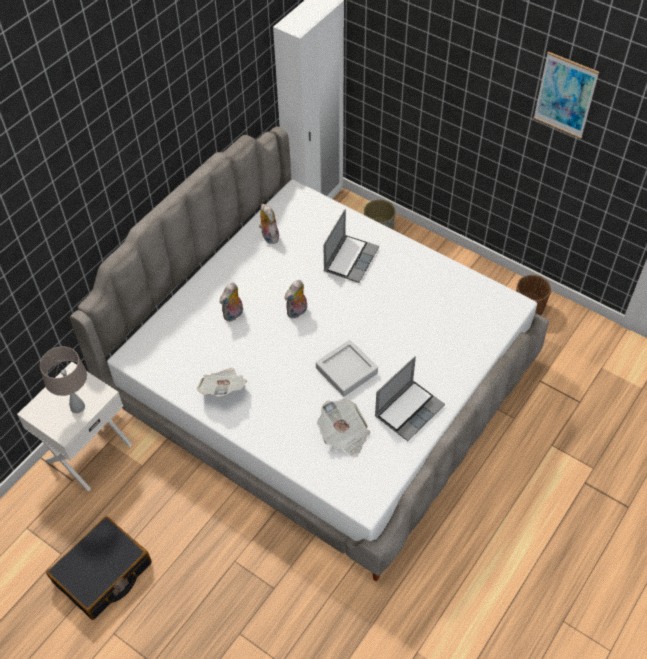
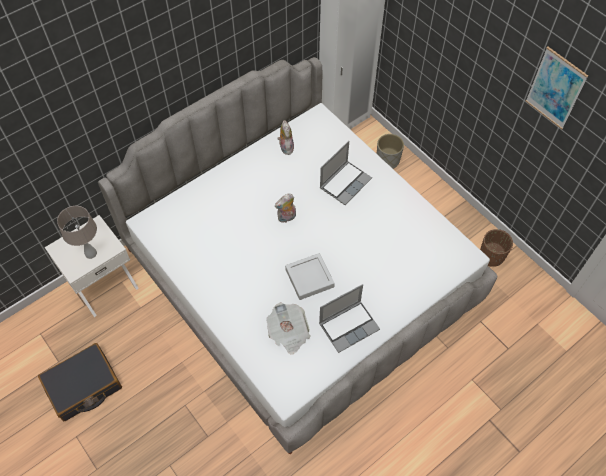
camera: 15 degrees right, 5 degrees up
newspaper [197,368,247,397] -> none
plush toy [220,282,243,322] -> none

